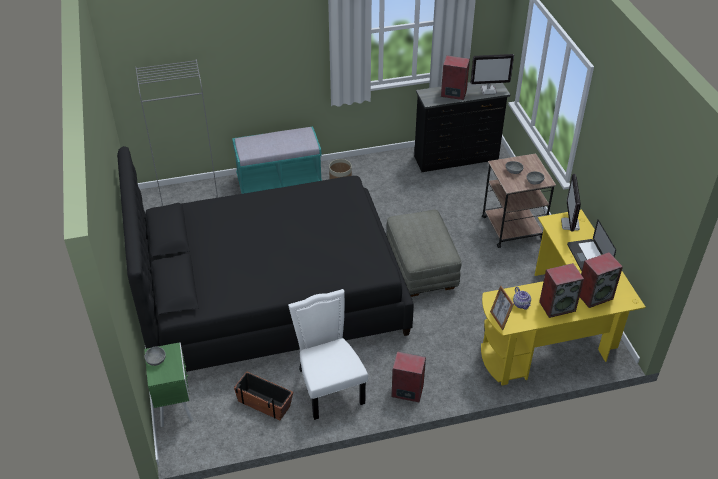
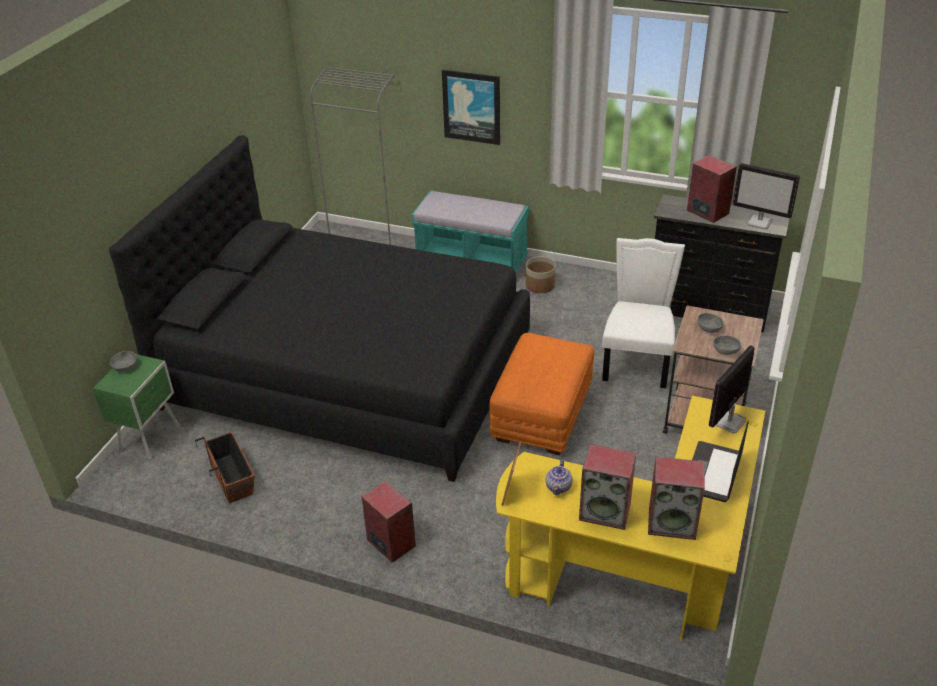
camera: 35 degrees right, 5 degrees down
white chair [288,289,368,420] -> white chair moved to [602,238,685,388]
grey ottoman [387,209,462,297] -> orange ottoman [489,333,594,455]
none -> picture [442,70,500,145]

